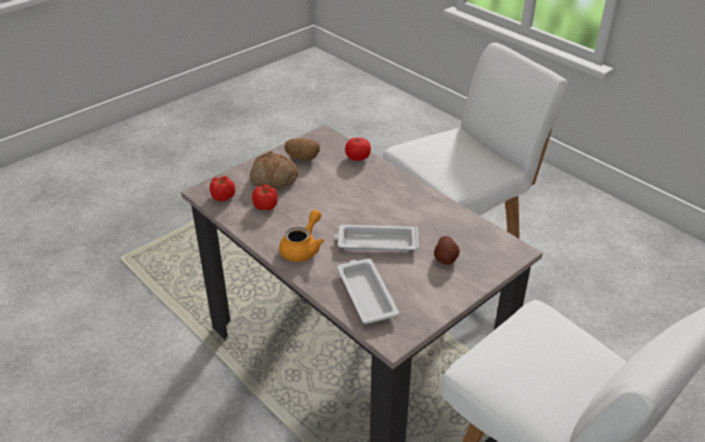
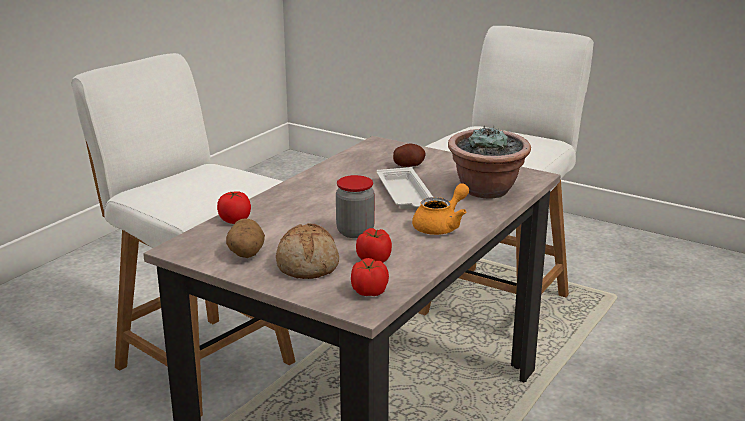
camera: 105 degrees left, 15 degrees down
orange teapot [279,210,324,262] -> orange teapot turned 120 degrees clockwise [412,183,469,235]
white tray [337,259,400,324] -> potted plant [448,126,531,199]
none -> jar [336,175,375,238]

